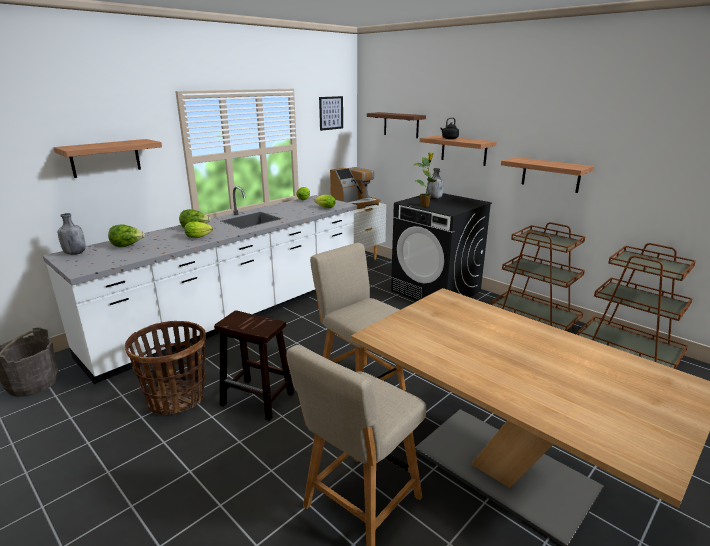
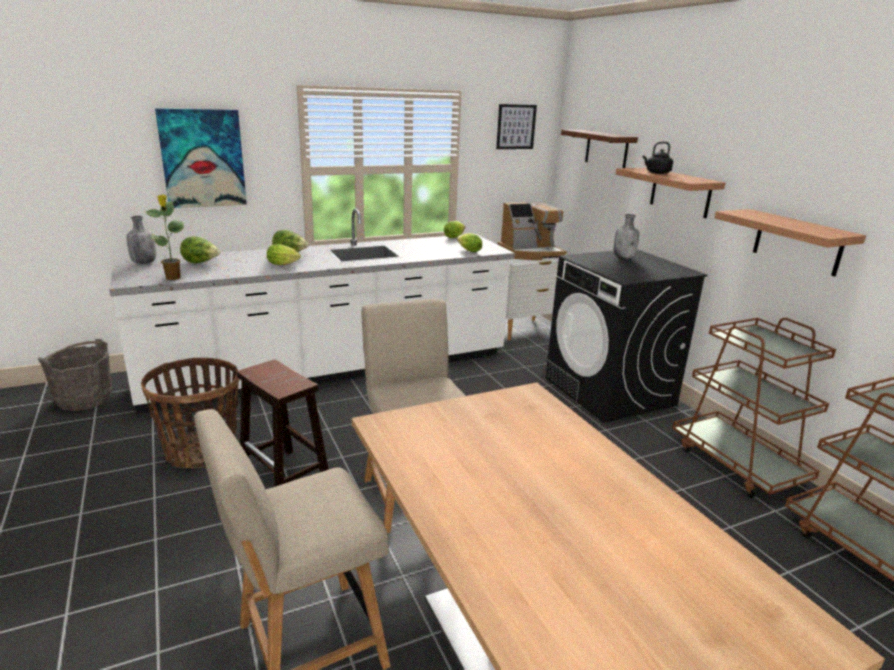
camera: 20 degrees right, 0 degrees up
shelf [53,139,162,178] -> picture [155,108,247,208]
potted plant [414,153,441,207] -> potted plant moved to [145,194,184,280]

